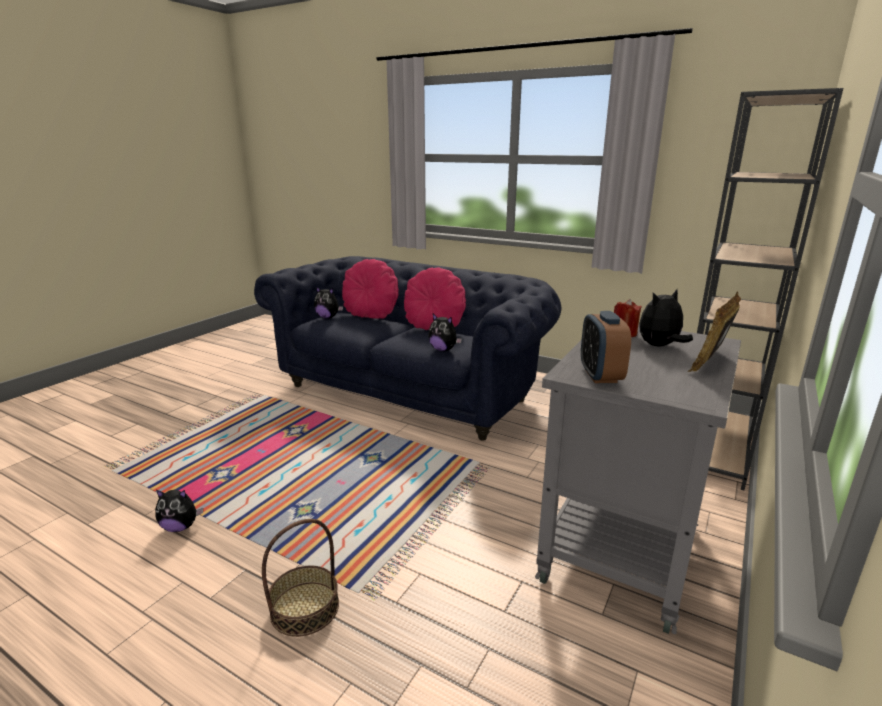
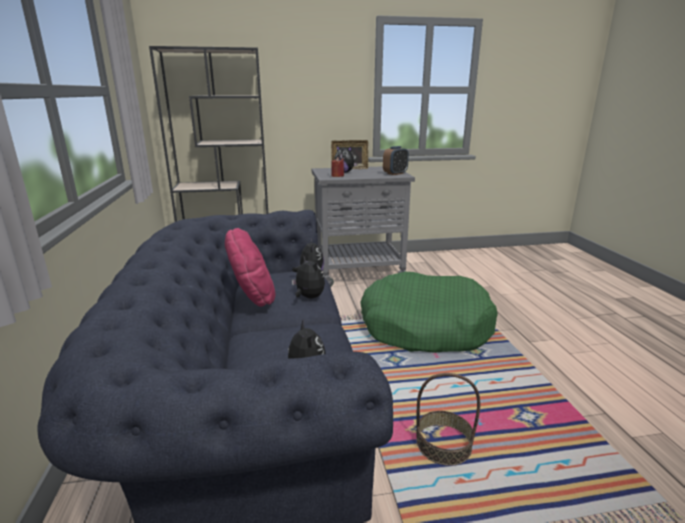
camera: 130 degrees left, 0 degrees up
plush toy [155,490,203,532] -> plush toy moved to [292,255,325,298]
basket [262,519,339,637] -> basket moved to [417,373,480,466]
pink pillow [342,259,399,319] -> none
none -> green dog bed [360,272,498,353]

